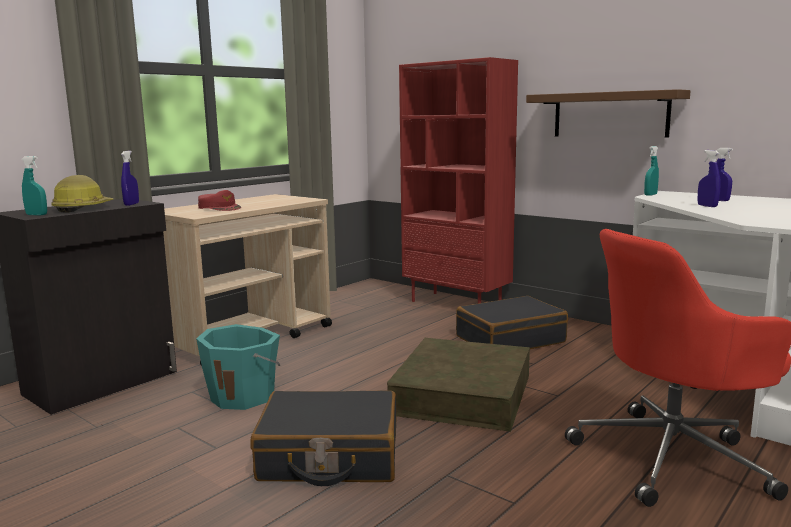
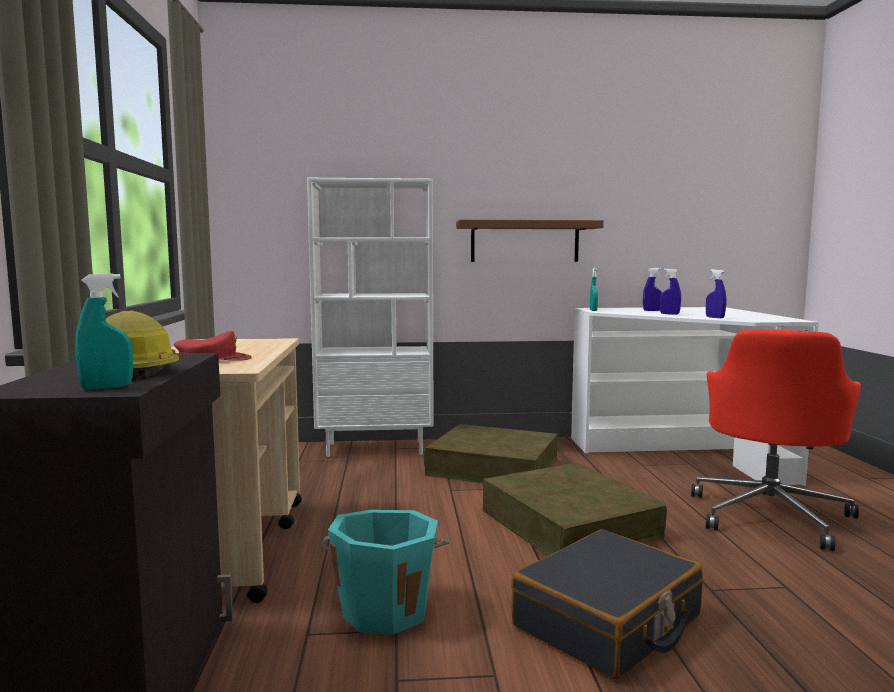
camera: 45 degrees left, 5 degrees down
blue spray bottle [121,151,139,206] -> blue spray bottle moved to [706,269,726,318]
red bookcase [399,57,518,303] -> white bookcase [307,178,434,457]
black suitcase [456,296,568,349] -> brown storage box [424,424,558,483]

